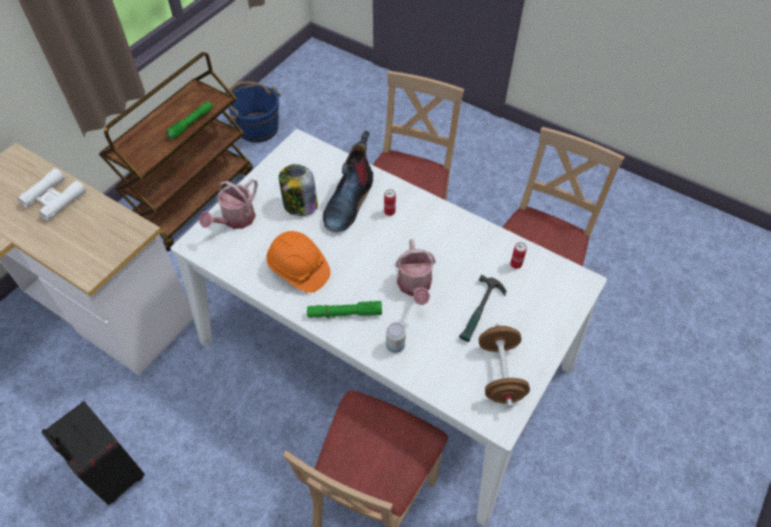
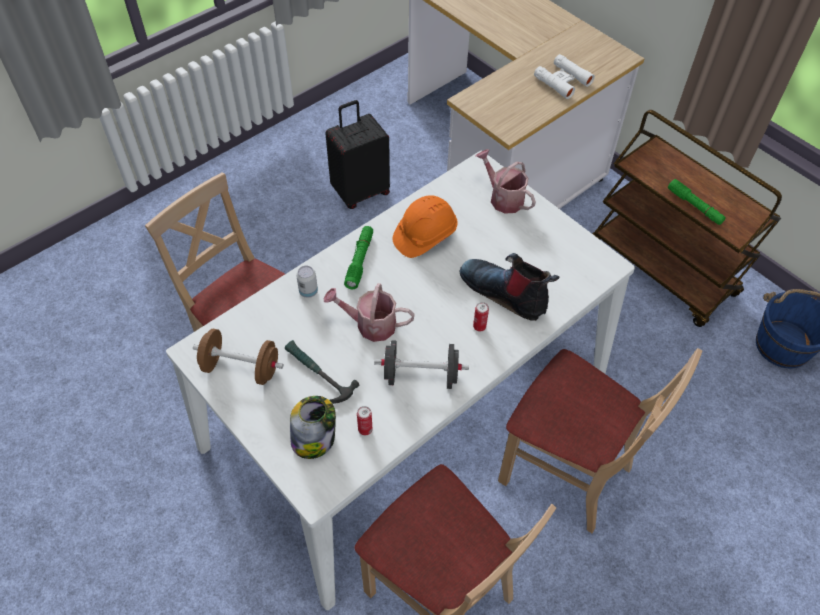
camera: 105 degrees right, 0 degrees up
jar [279,164,318,216] -> jar moved to [290,396,336,459]
none -> black dumbbell [374,340,469,389]

